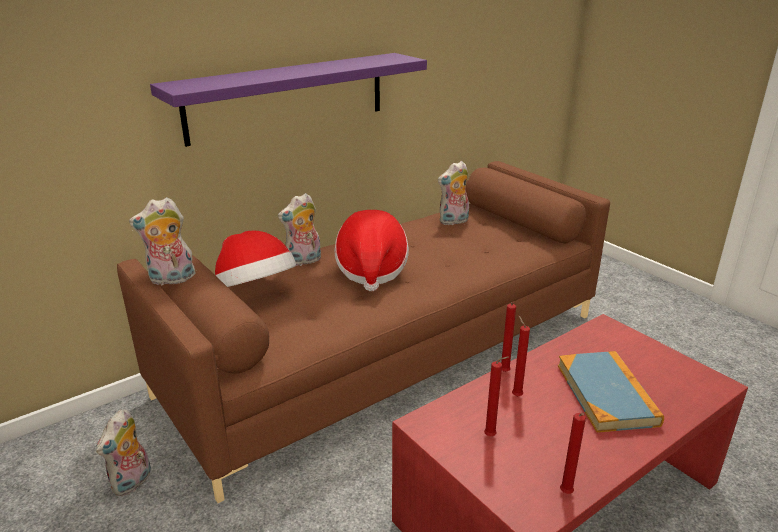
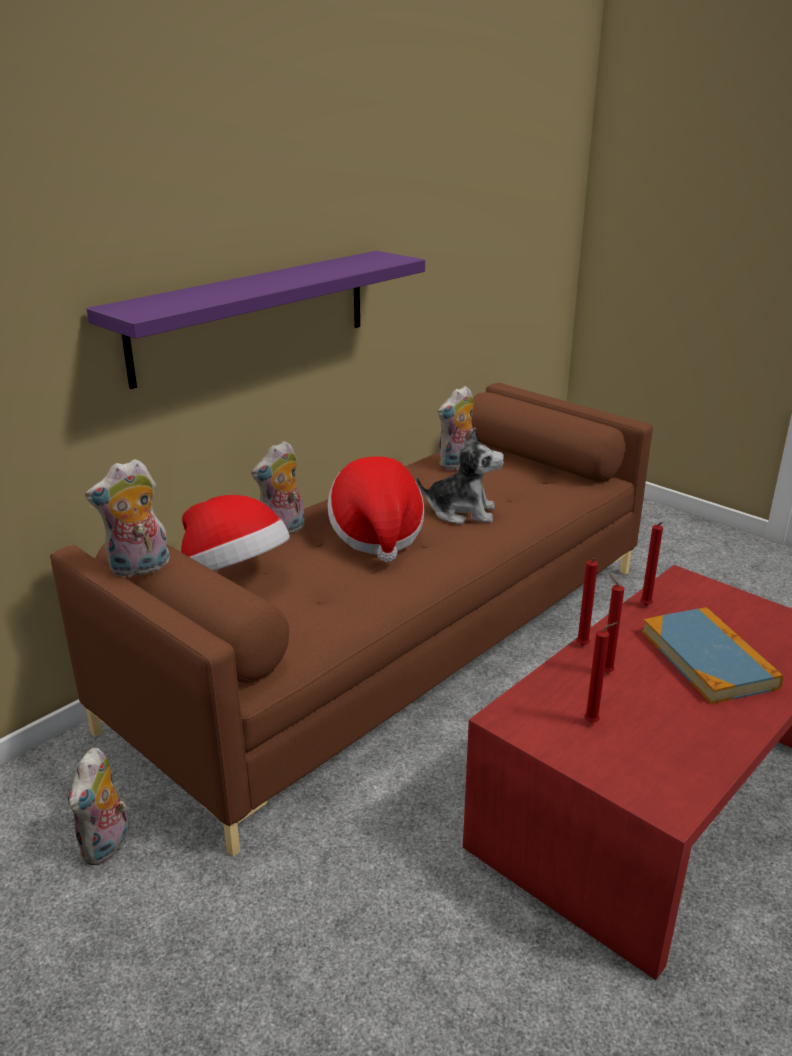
camera: 10 degrees left, 0 degrees up
red candle [560,413,586,494] -> red candle moved to [640,522,663,605]
none -> plush toy [416,427,504,524]

